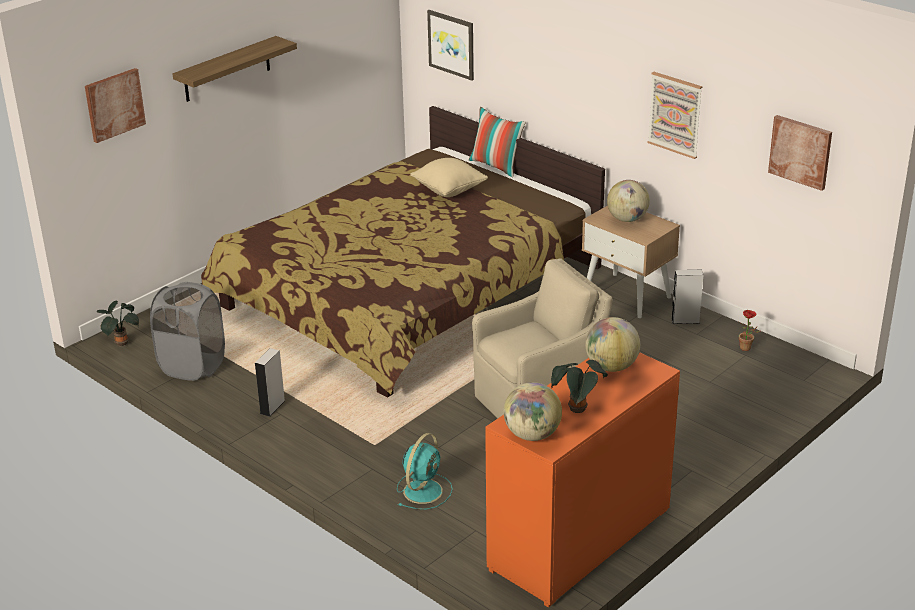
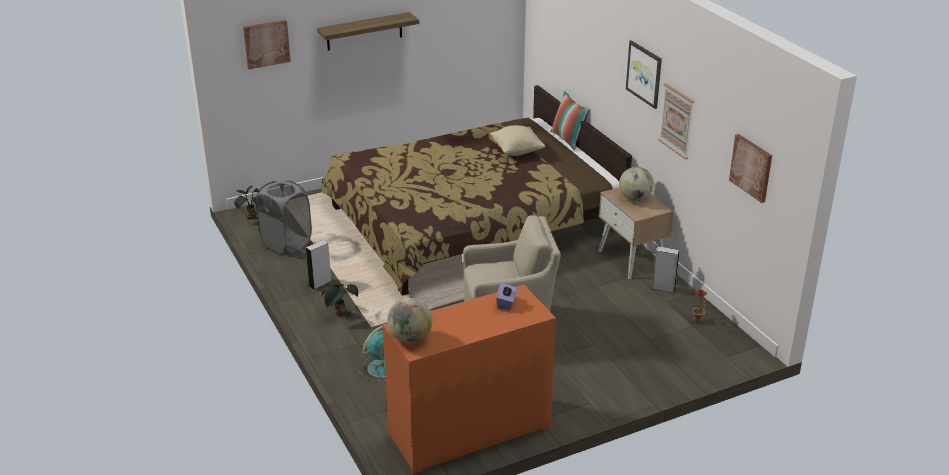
camera: 20 degrees right, 0 degrees up
picture [427,10,474,81] -> picture moved to [626,40,662,109]
potted plant [551,360,608,413] -> potted plant moved to [322,283,358,316]
globe [585,317,640,372] -> purple tissue box [496,283,517,309]

